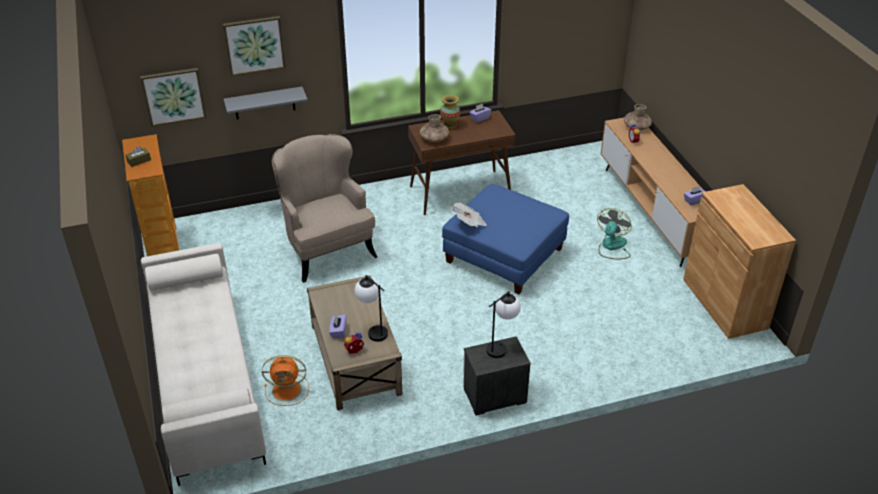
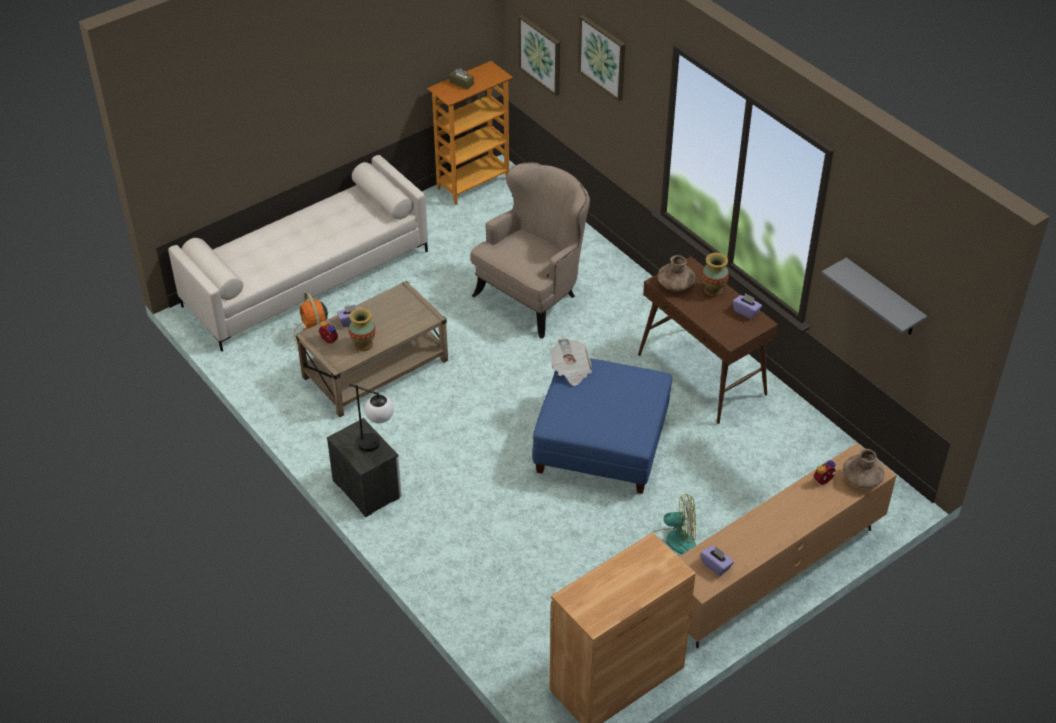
camera: 70 degrees right, 5 degrees up
grey shelf [224,87,308,119] -> grey shelf moved to [821,257,927,335]
table lamp [355,275,388,342] -> vase [349,308,376,351]

